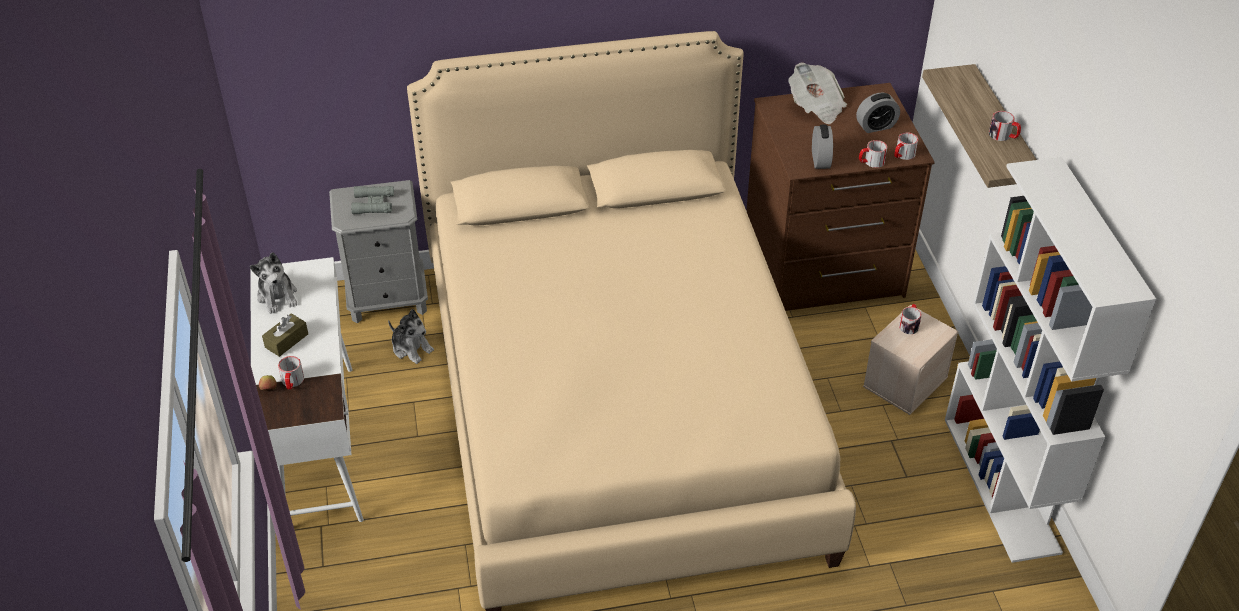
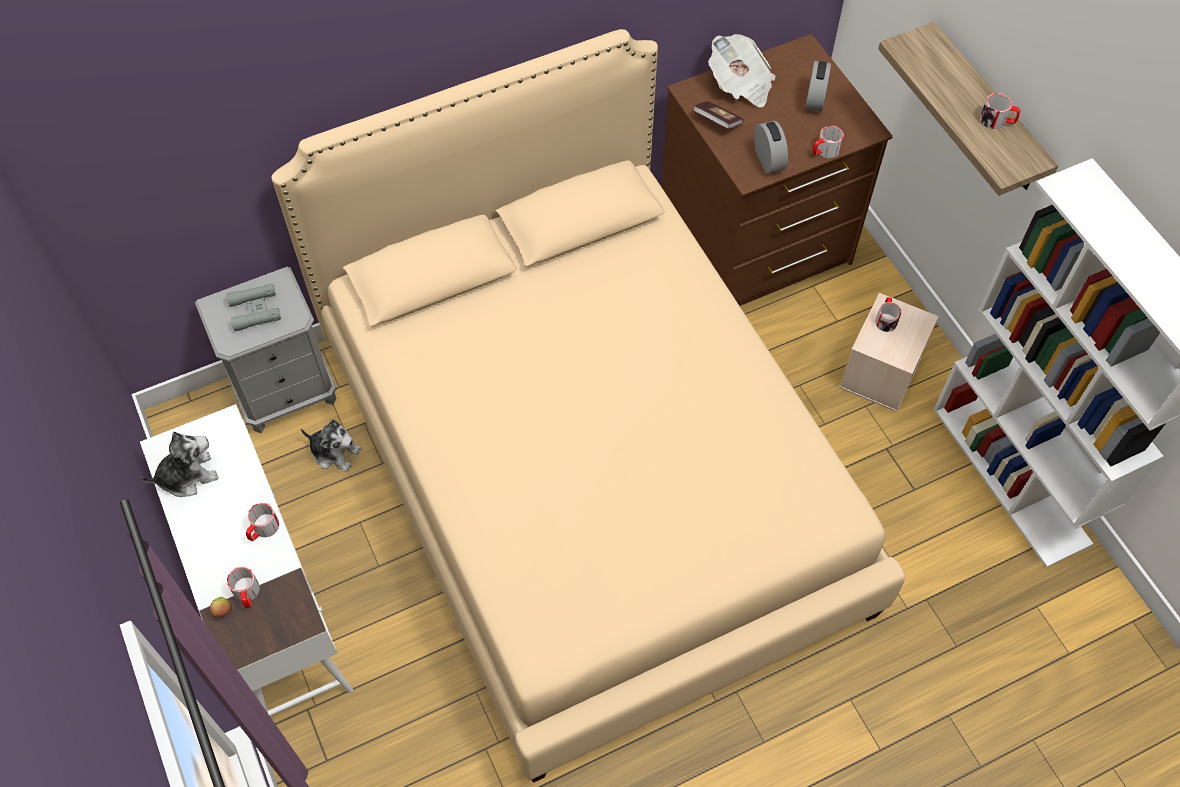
camera: 15 degrees left, 15 degrees up
plush toy [250,252,297,314] -> plush toy turned 75 degrees counterclockwise [141,432,219,497]
brown tissue box [262,313,308,357] -> none
alarm clock [856,92,900,133] -> alarm clock turned 45 degrees counterclockwise [805,61,831,112]
mug [894,132,918,160] -> mug moved to [246,503,279,541]
none -> book [693,101,744,129]

